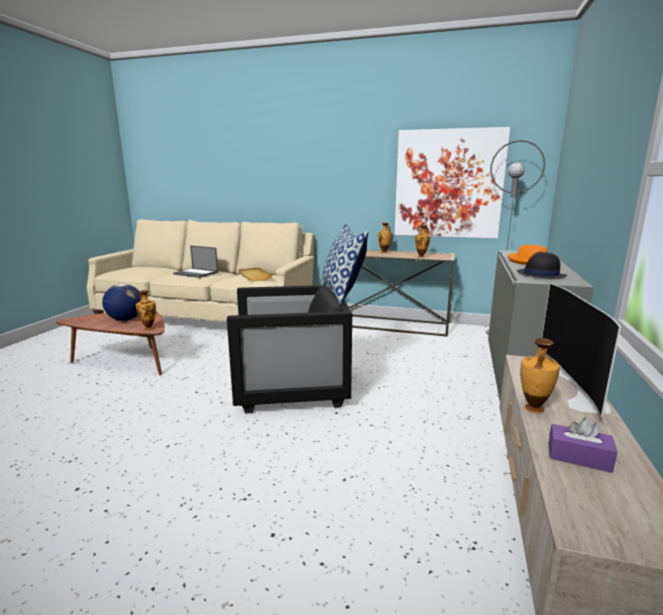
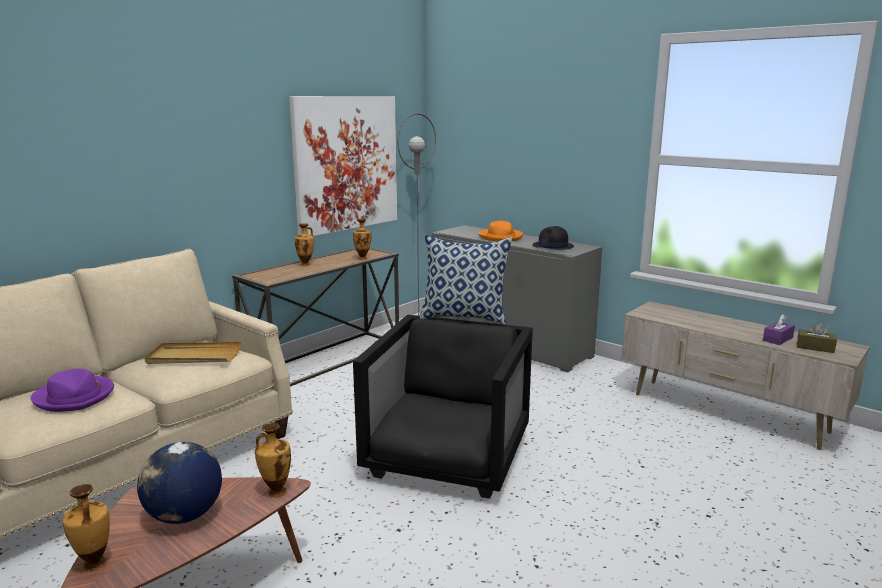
camera: 65 degrees left, 0 degrees up
laptop [173,245,218,278] -> purple hat [30,368,114,412]
vase [520,338,560,414] -> vase moved to [63,484,110,571]
television [542,283,621,417] -> none
none -> brown tissue box [797,322,837,353]

